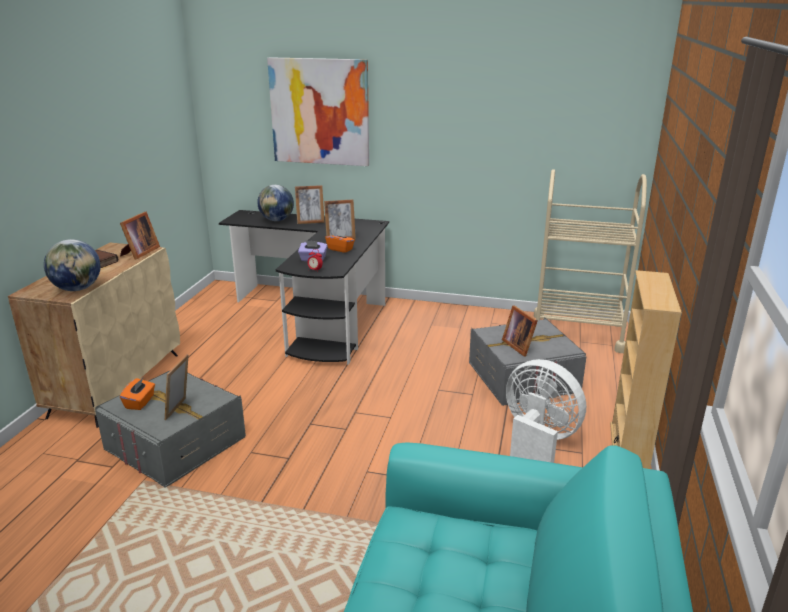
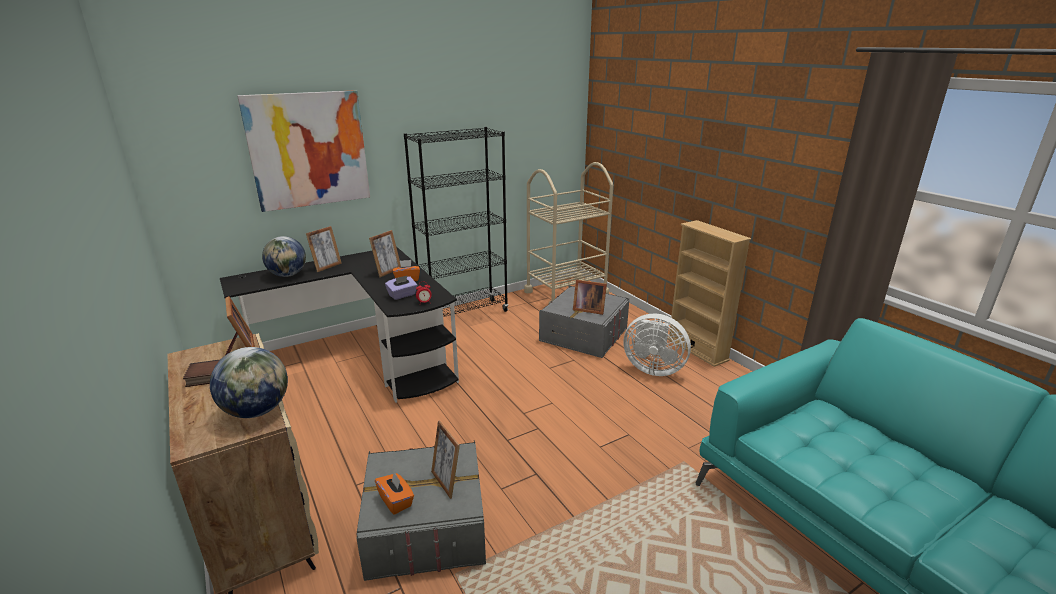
camera: 45 degrees left, 0 degrees up
white fan [506,359,586,463] -> white fan turned 150 degrees counterclockwise [624,314,691,376]
none -> black bookcase [404,127,508,317]

